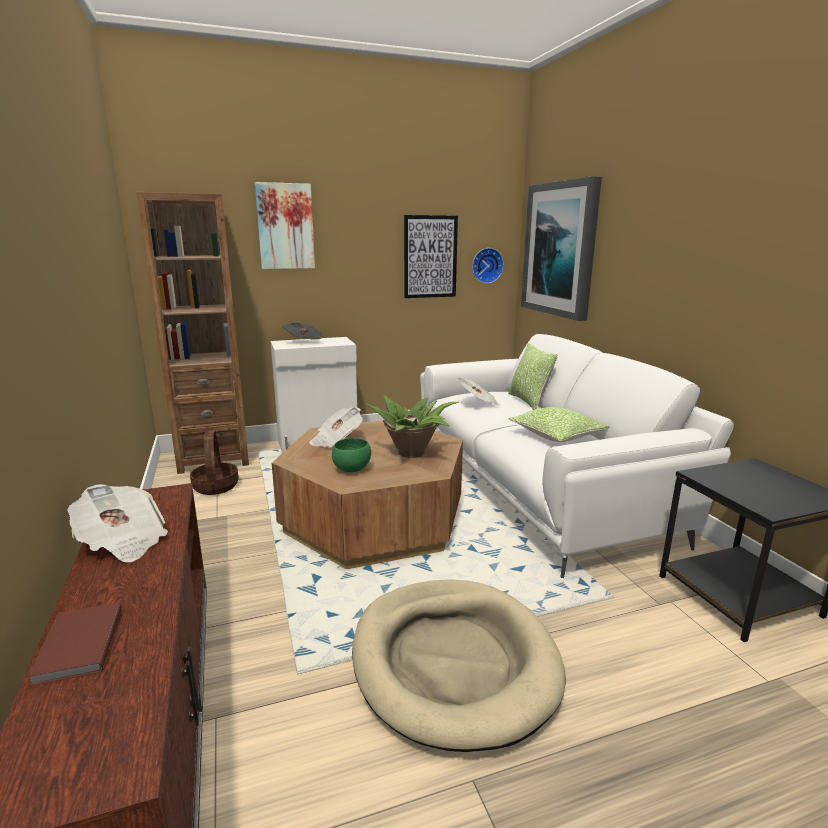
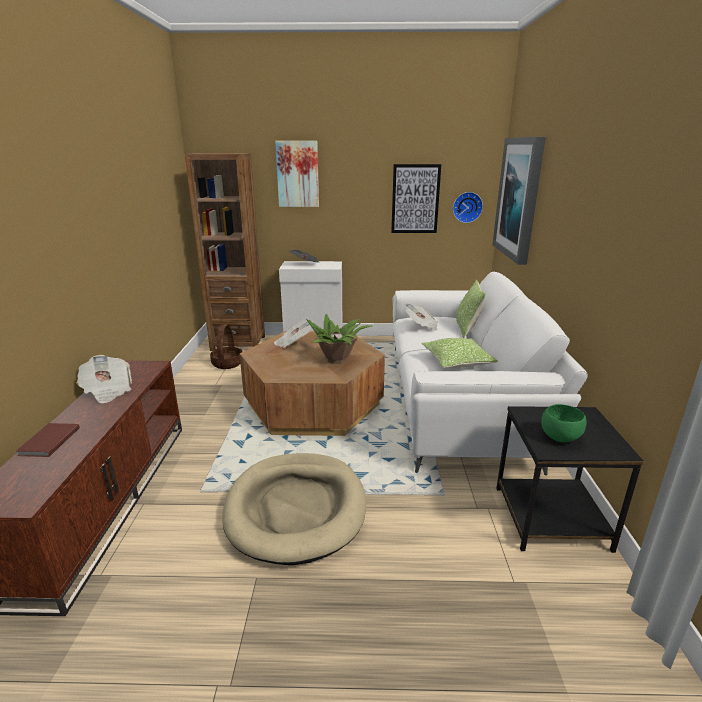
camera: 20 degrees right, 5 degrees up
green bowl [332,438,371,472] -> green bowl moved to [541,404,587,443]

